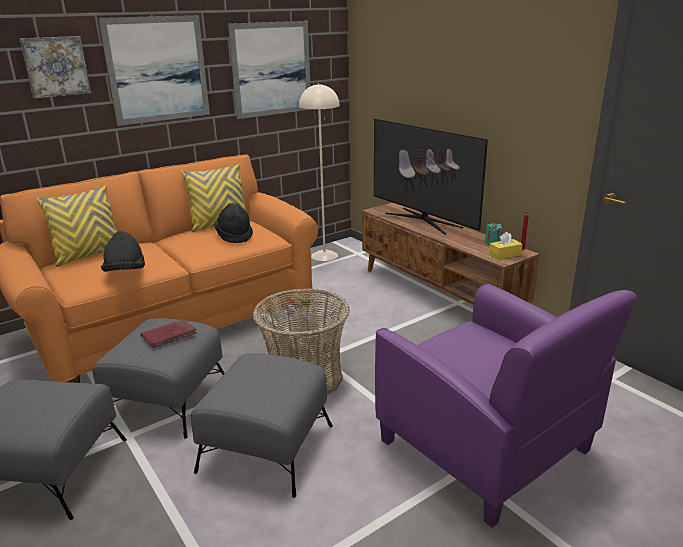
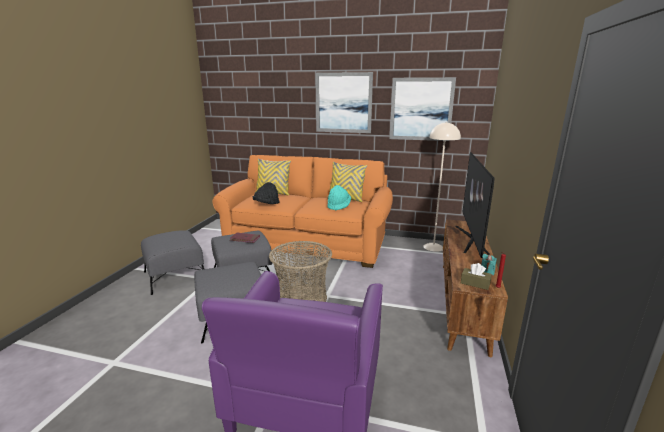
camera: 50 degrees right, 5 degrees down
picture [19,36,91,98] -> none
black hat [214,203,253,243] -> turquoise hat [327,185,351,210]
yellow tissue box [489,232,522,259] -> brown tissue box [461,263,492,290]

